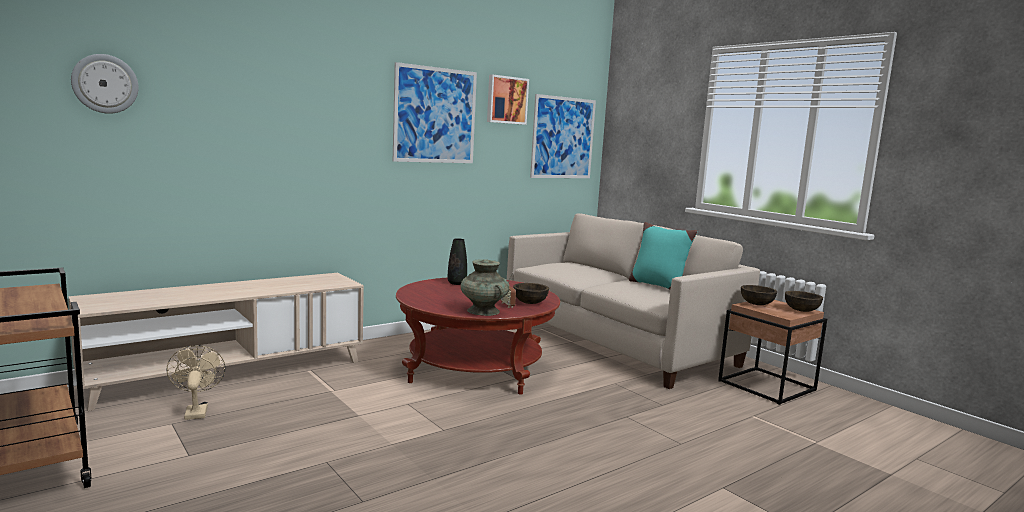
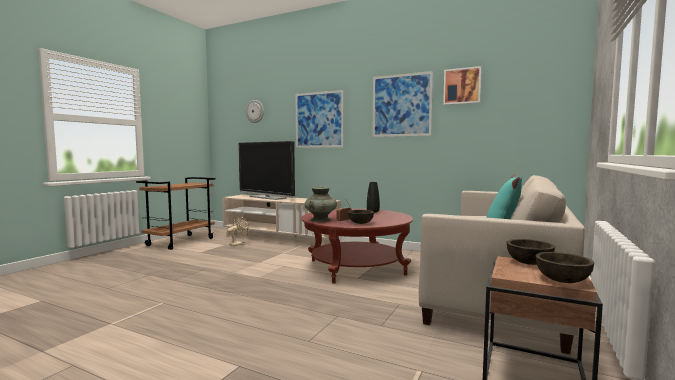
camera: 65 degrees right, 5 degrees down
picture [530,94,596,178] -> picture moved to [295,90,344,148]
none -> television [238,141,295,200]

